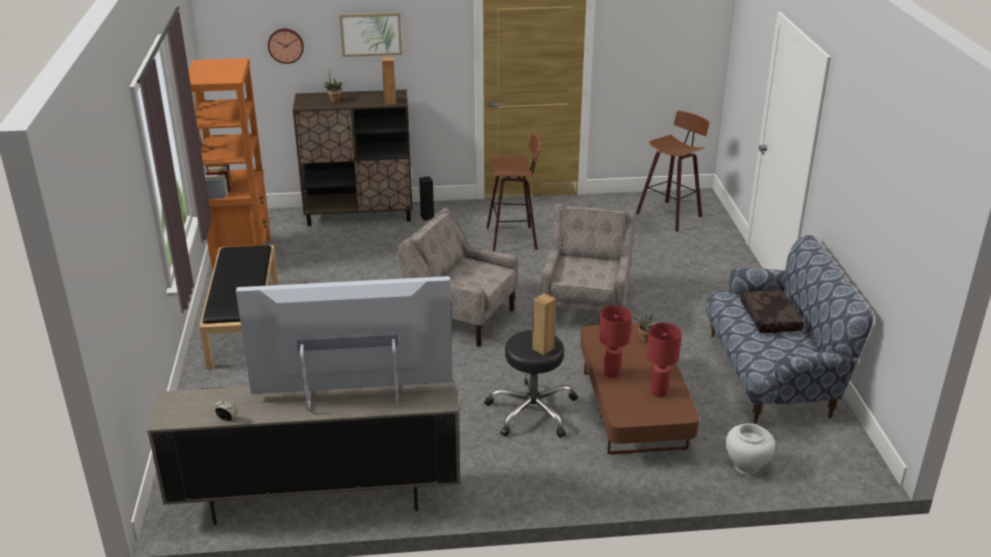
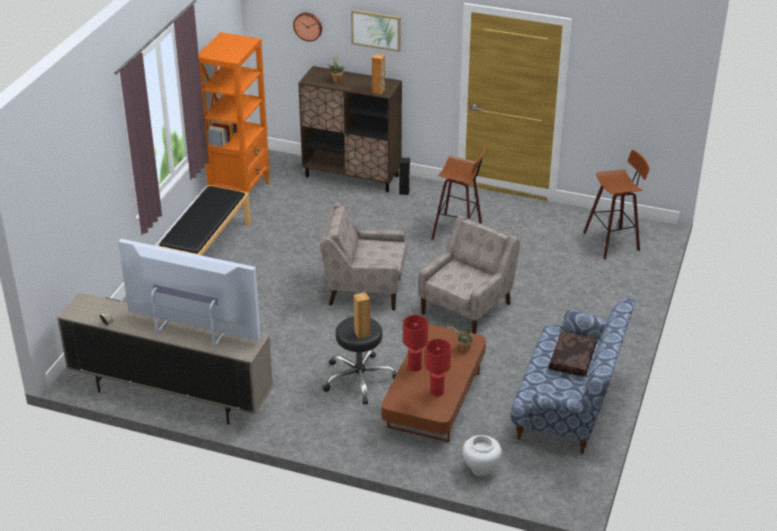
camera: 25 degrees right, 5 degrees up
beige armchair [397,208,518,347] -> beige armchair turned 45 degrees counterclockwise [320,202,406,311]

